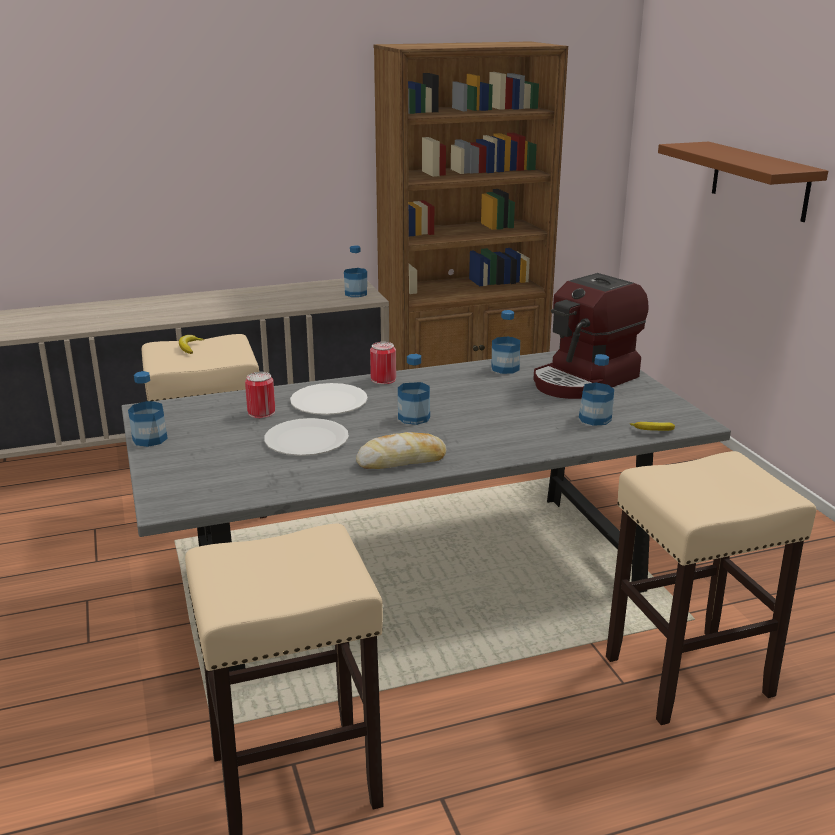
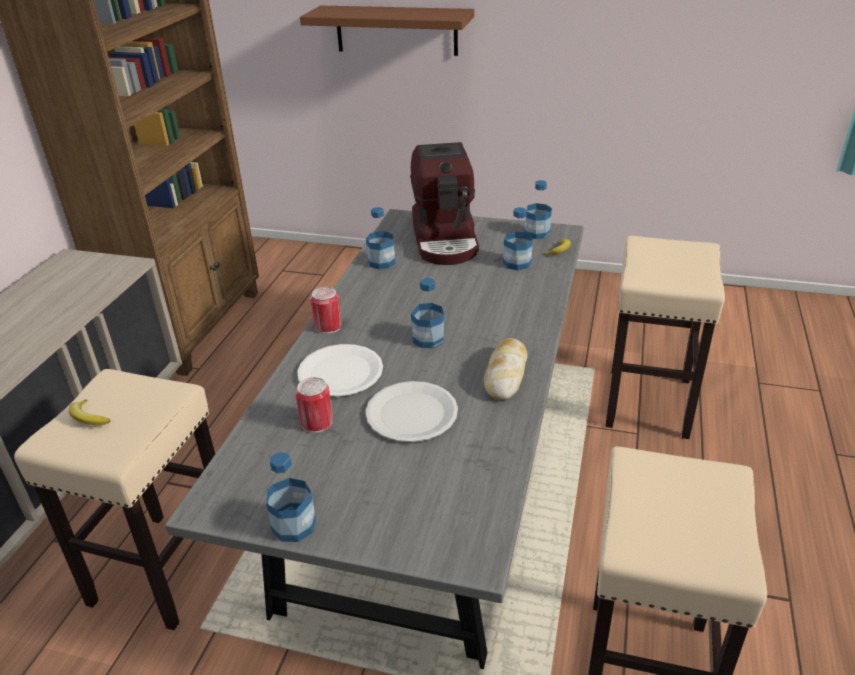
camera: 55 degrees left, 10 degrees up
bottle [344,245,367,297] -> bottle moved to [524,180,552,239]

